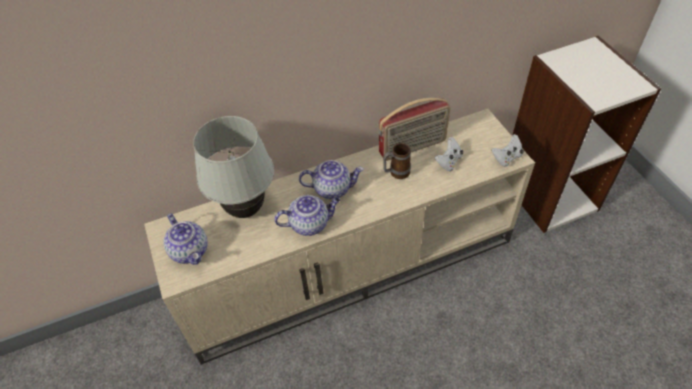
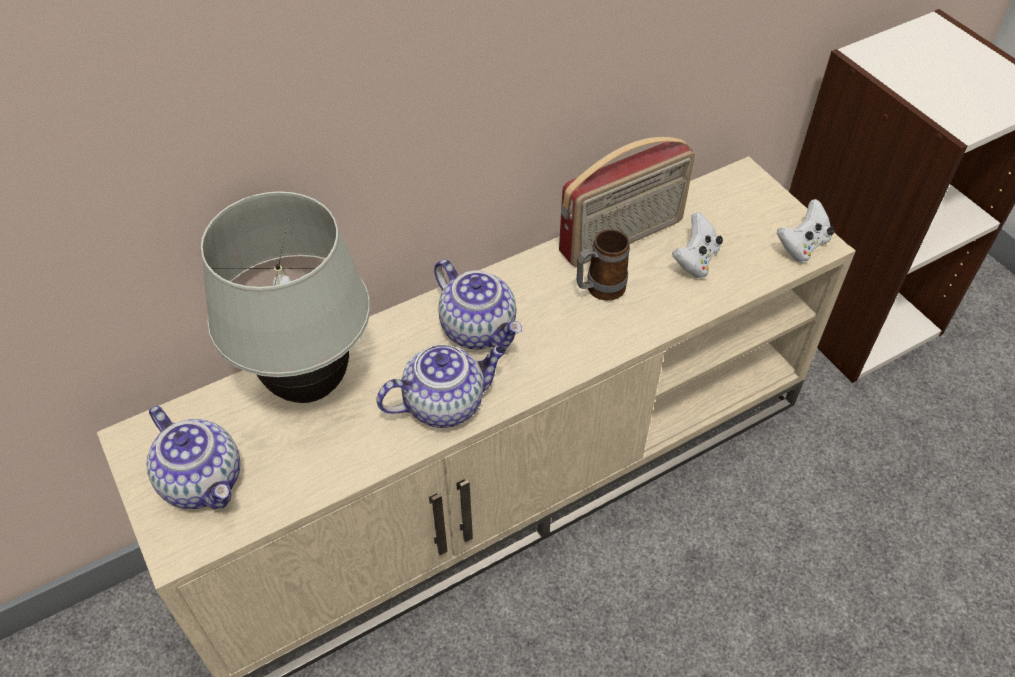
camera: 10 degrees left, 0 degrees up
teapot [299,160,364,199] -> teapot turned 60 degrees clockwise [434,259,522,349]

